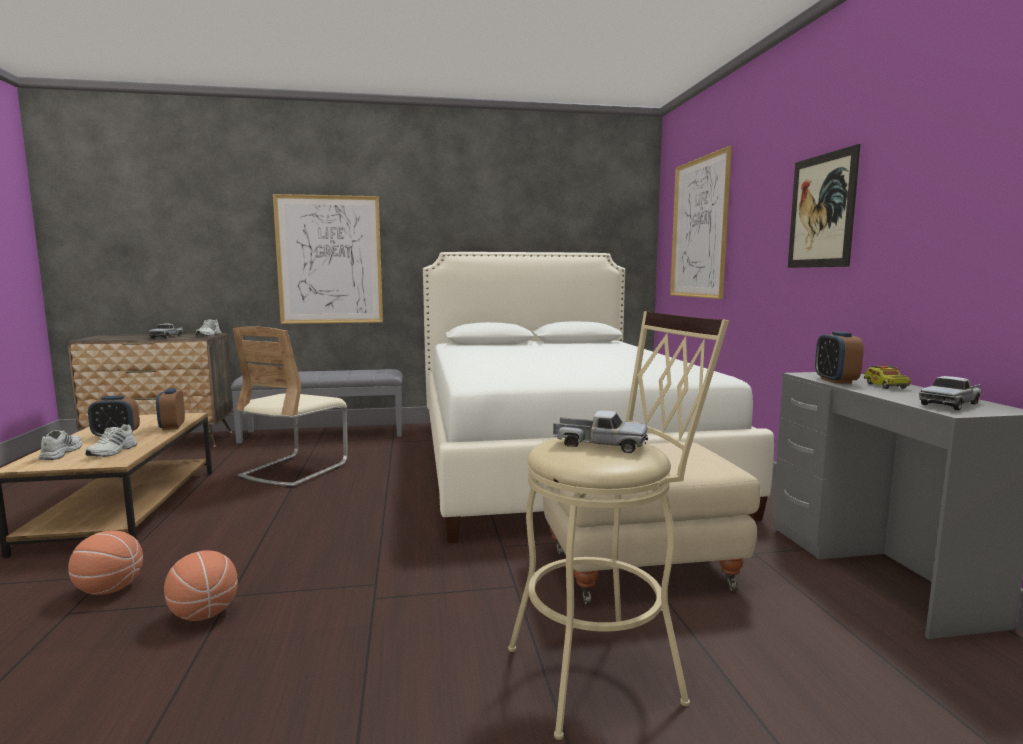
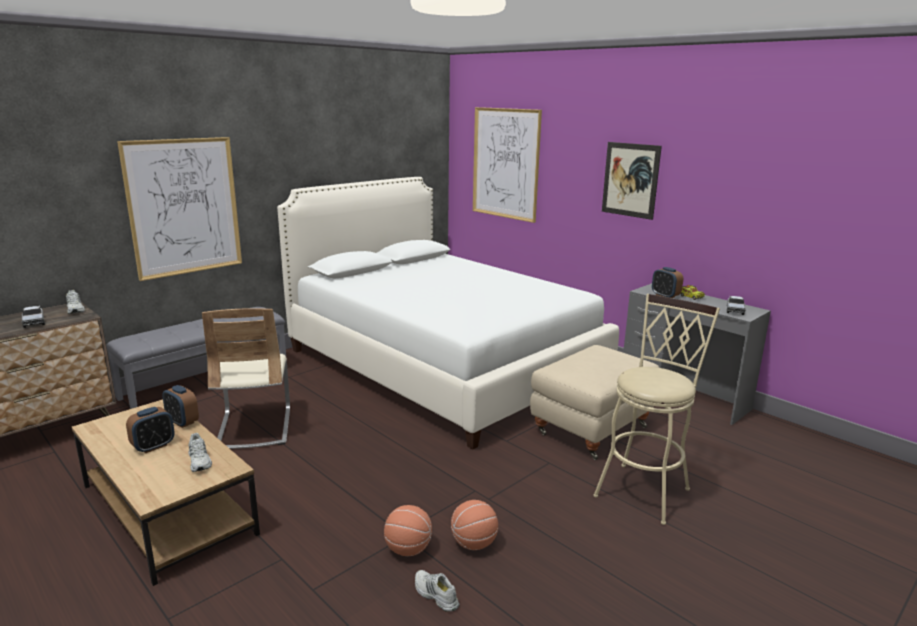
camera: 35 degrees left, 10 degrees up
white shoe [38,430,82,460] -> white shoe moved to [415,570,459,612]
basketball [68,530,143,595] -> basketball moved to [451,500,498,550]
toy truck [553,410,648,453] -> none

